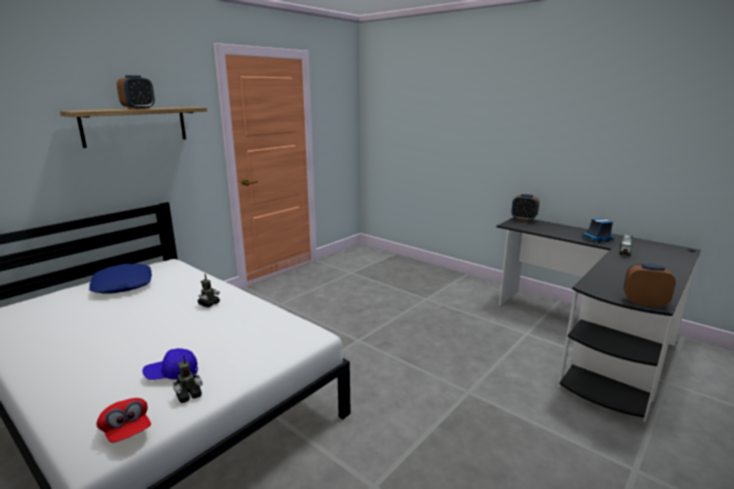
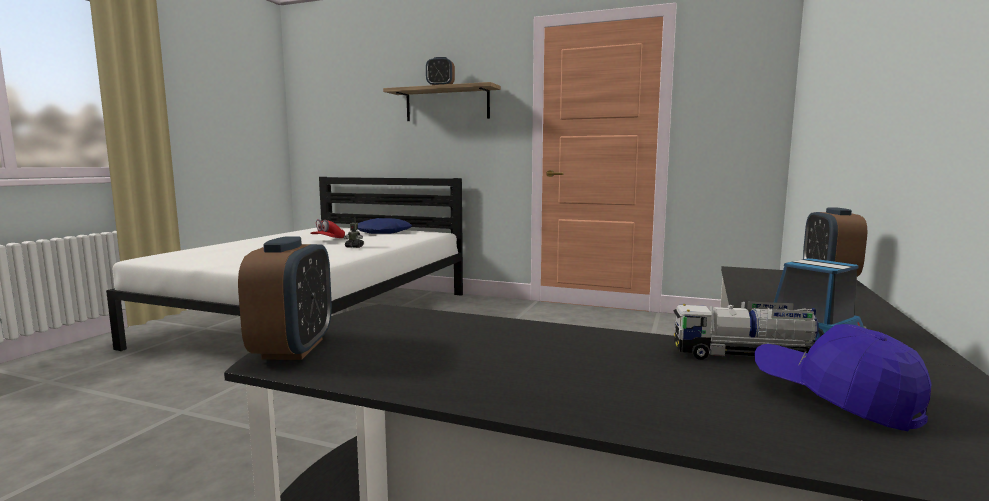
camera: 70 degrees right, 10 degrees down
red cap [96,398,151,443] -> red cap moved to [310,219,345,238]
blue cap [142,348,198,380] -> blue cap moved to [754,324,932,431]
toy robot [172,354,202,403] -> none

